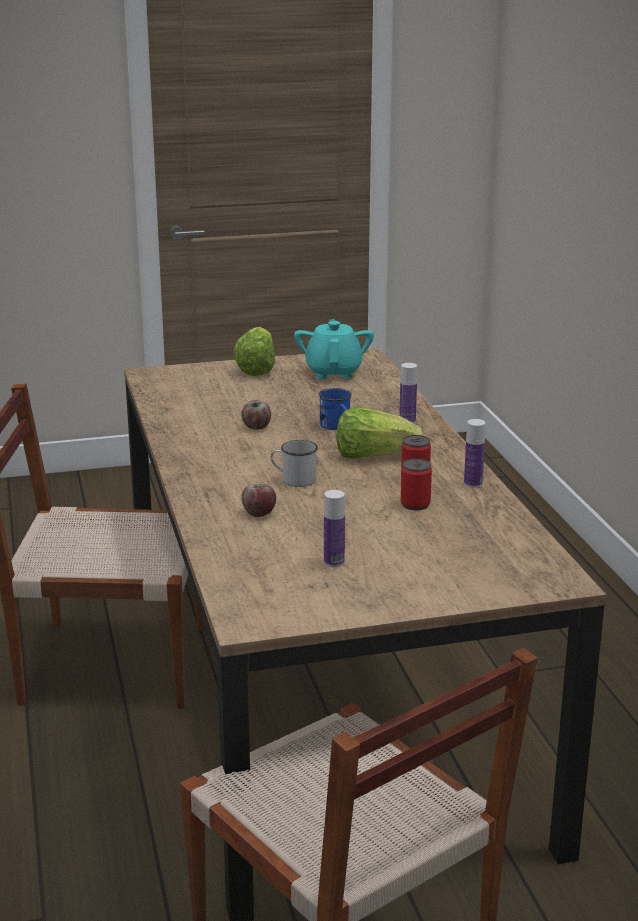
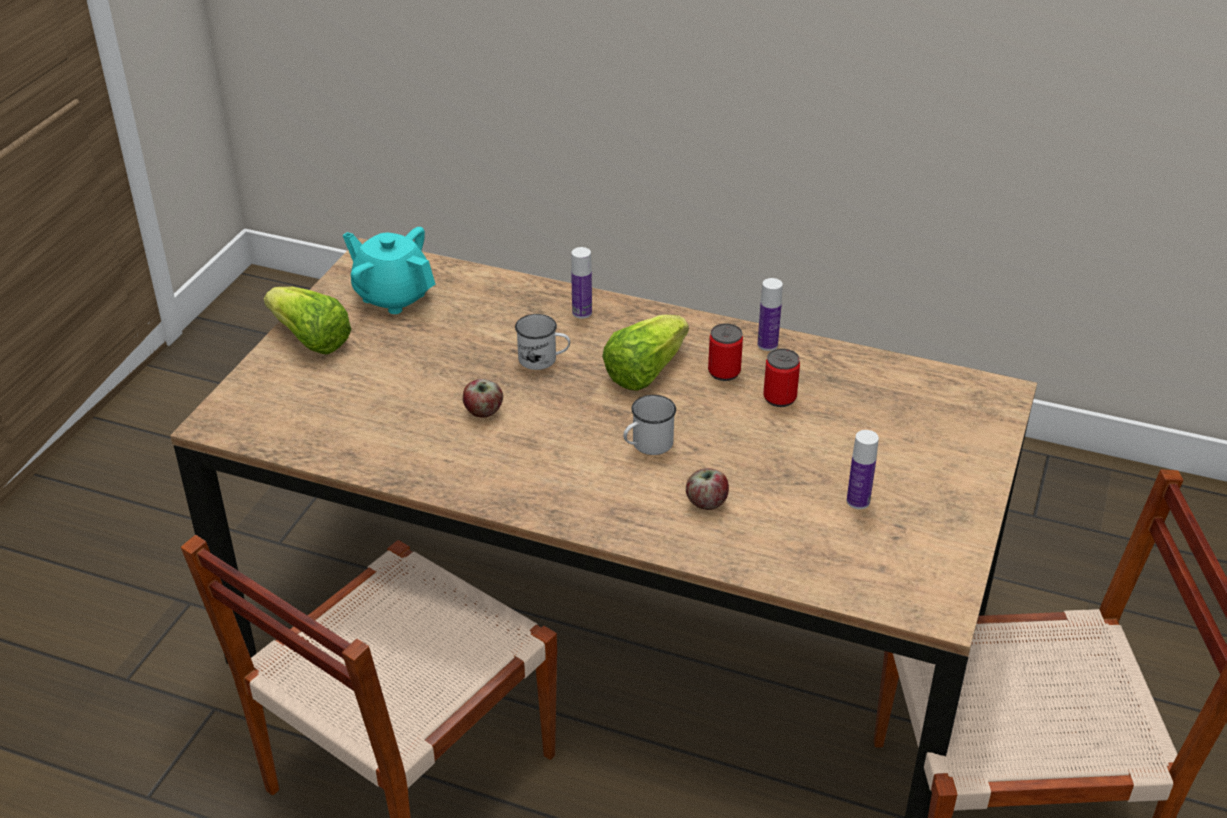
camera: 55 degrees left, 15 degrees up
blue mug [318,388,352,430] -> white mug [515,314,570,370]

